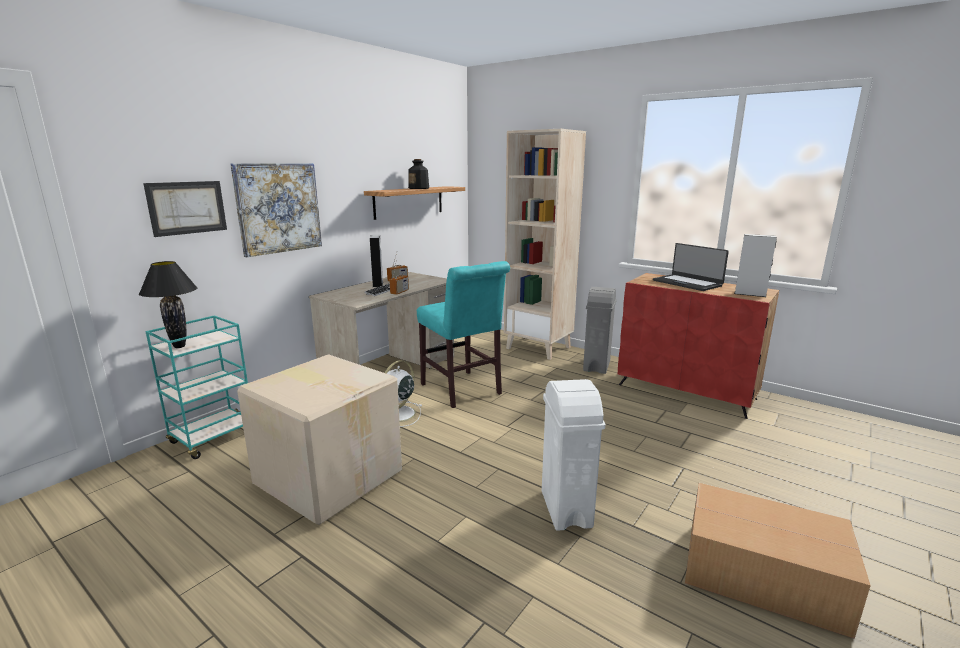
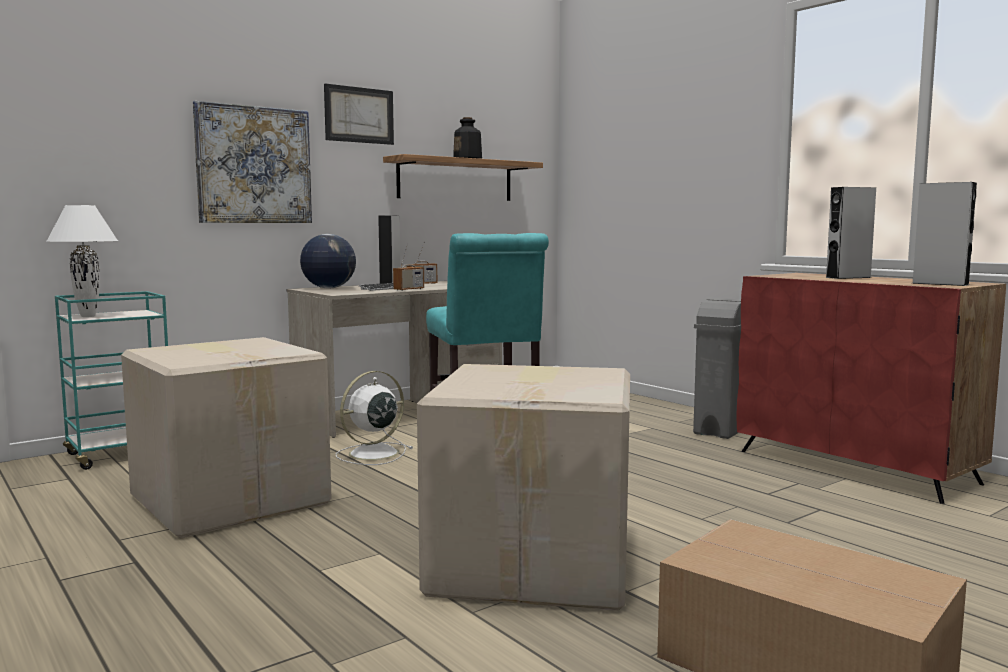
camera: 15 degrees right, 10 degrees down
black table lamp [139,261,197,348] -> white table lamp [46,205,118,317]
picture [143,181,227,237] -> picture moved to [324,84,394,145]
beige bookcase [504,129,586,360] -> none
white trash can [542,379,605,531] -> cardboard box [417,364,630,611]
laptop [653,243,729,291] -> grey speaker [826,187,876,279]
none -> globe [300,234,356,288]

